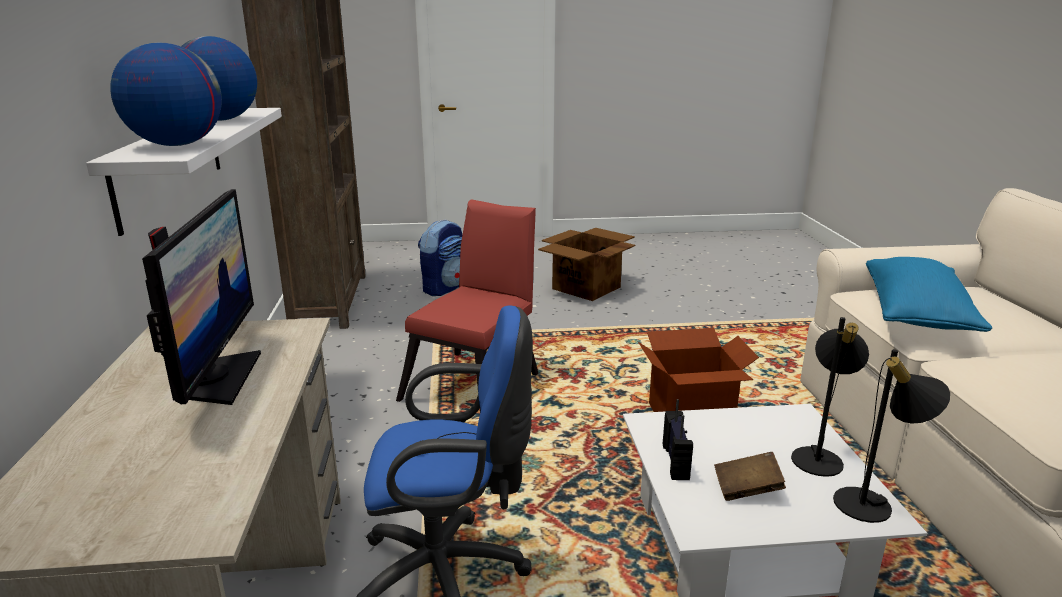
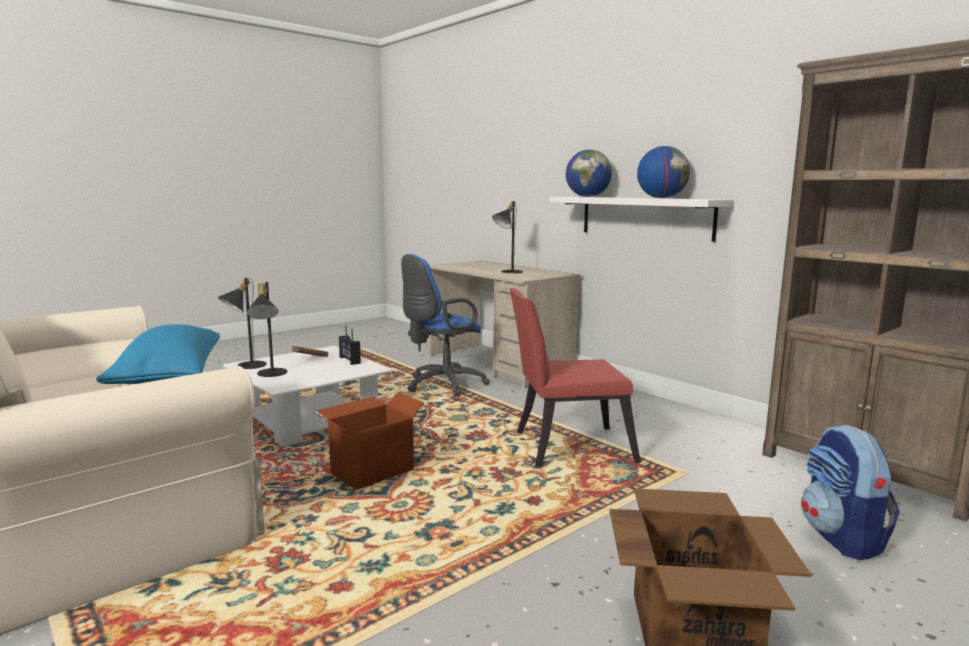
camera: 145 degrees right, 10 degrees down
monitor [142,189,261,405] -> black table lamp [492,201,523,273]
red chair [396,199,539,412] -> red chair turned 90 degrees clockwise [510,288,641,467]

